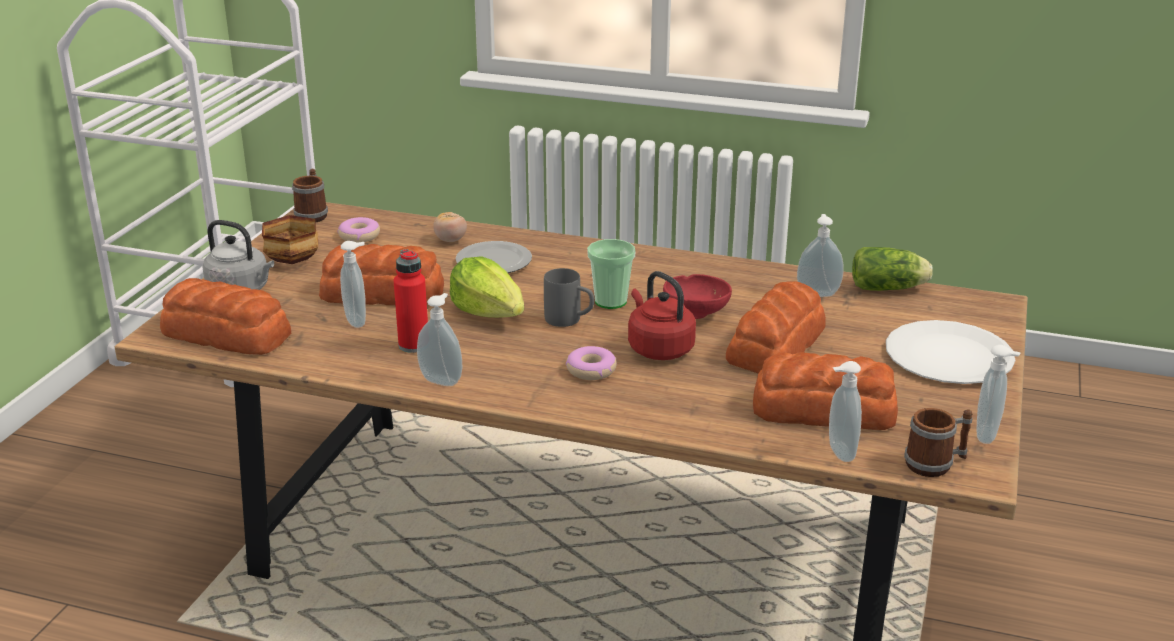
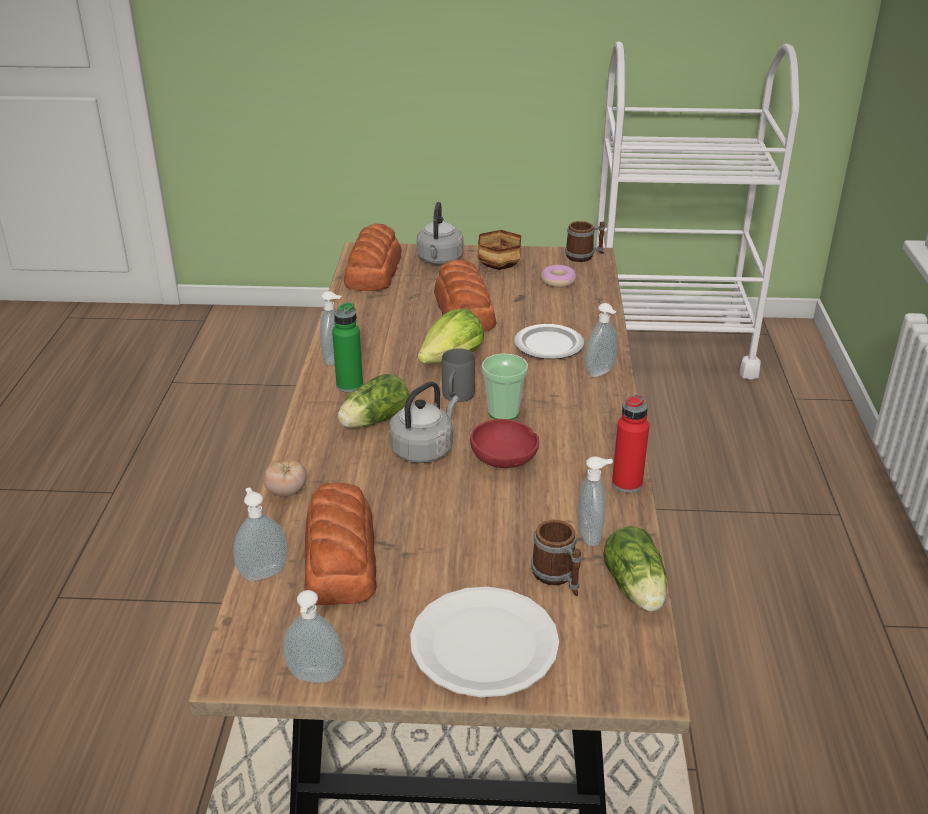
camera: 75 degrees right, 5 degrees up
soap dispenser [340,241,366,328] -> soap dispenser moved to [585,303,618,377]
red bottle [394,249,428,353] -> red bottle moved to [612,394,649,493]
tomato [433,212,467,242] -> tomato moved to [263,460,307,497]
donut [566,346,617,380] -> lettuce [338,374,409,428]
red kettle [628,271,696,360] -> grey kettle [389,381,459,463]
bread [726,281,826,373] -> none
mug [904,408,972,477] -> mug moved to [531,520,582,596]
none -> green bottle [332,302,363,392]

